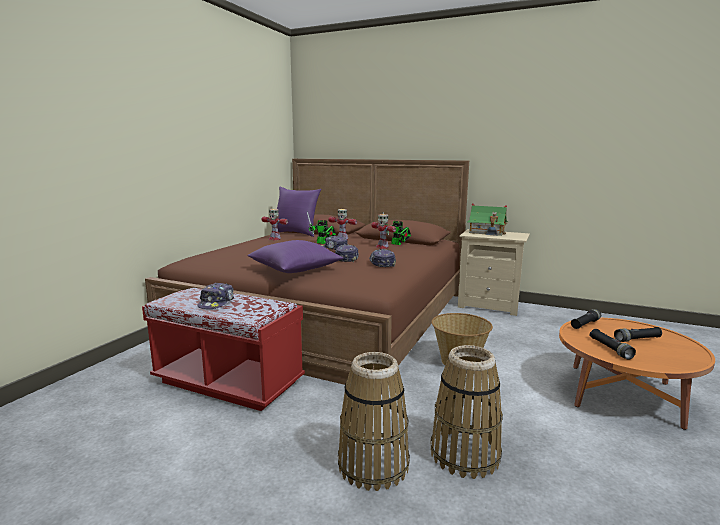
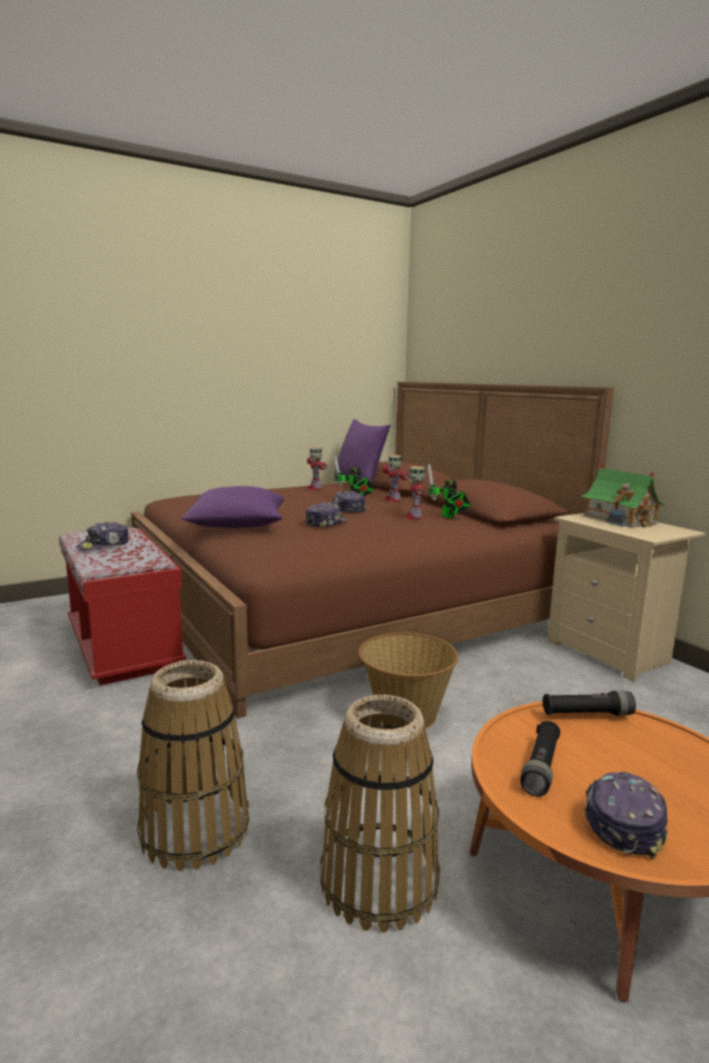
camera: 35 degrees right, 0 degrees up
basket [338,352,410,491] -> basket moved to [320,695,440,933]
cap [369,249,396,267] -> cap moved to [585,772,668,859]
black flashlight [614,327,662,342] -> none

